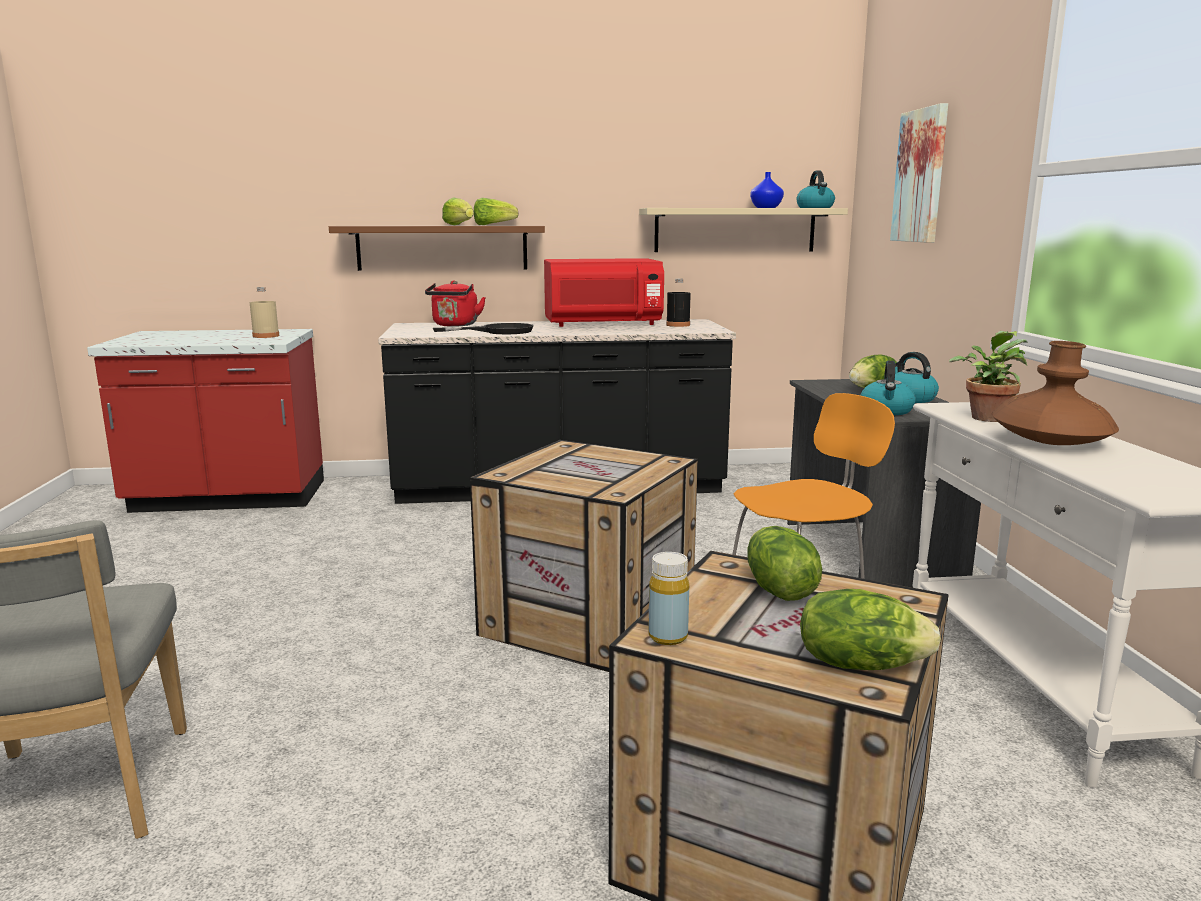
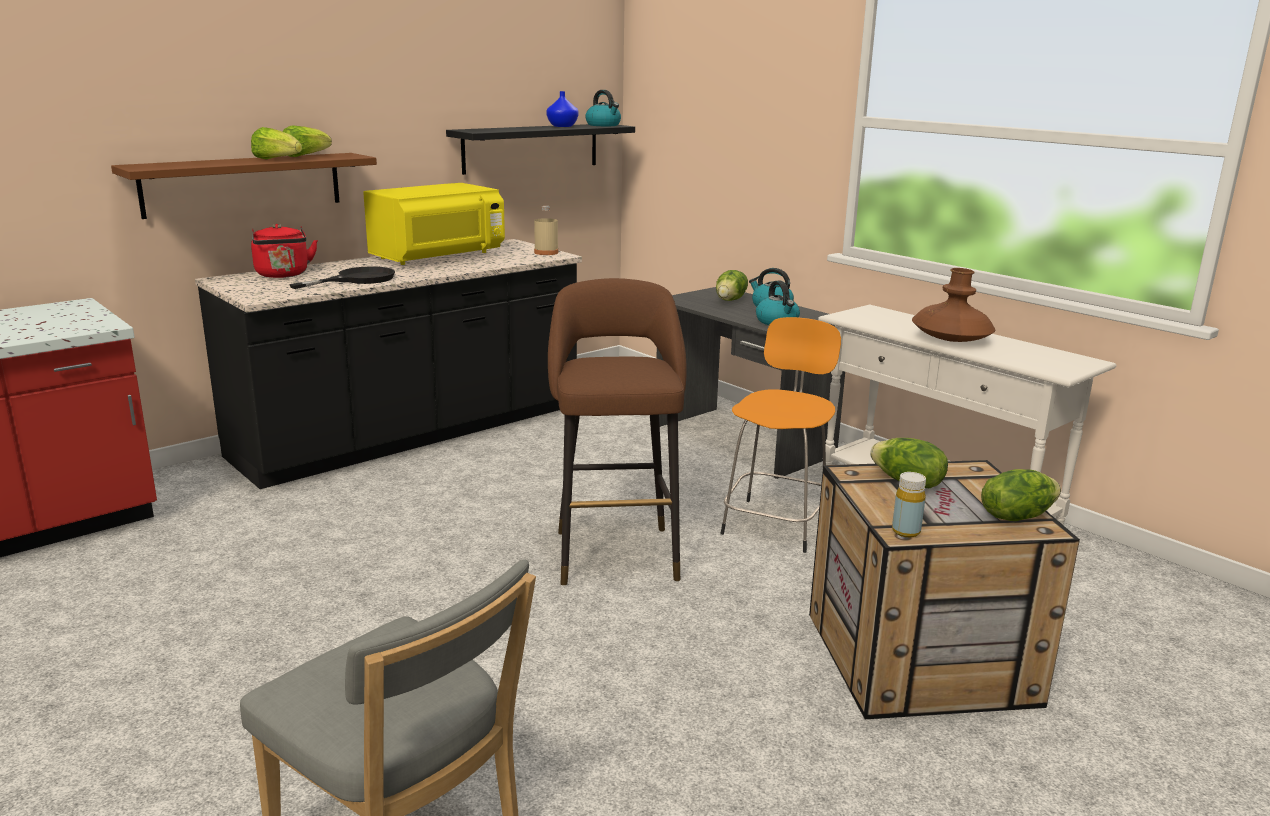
camera: 35 degrees left, 5 degrees up
beige bottle [250,287,279,338] -> beige bottle moved to [534,206,558,255]
crate [470,440,698,672] -> brown stool [548,278,687,585]
red microwave [544,259,664,327] -> yellow microwave [363,183,505,265]
beige shelf [639,208,848,252] -> black shelf [446,124,635,175]
black bottle [666,279,691,327] -> none
picture [890,103,948,243] -> none
potted plant [949,331,1027,422] -> none

